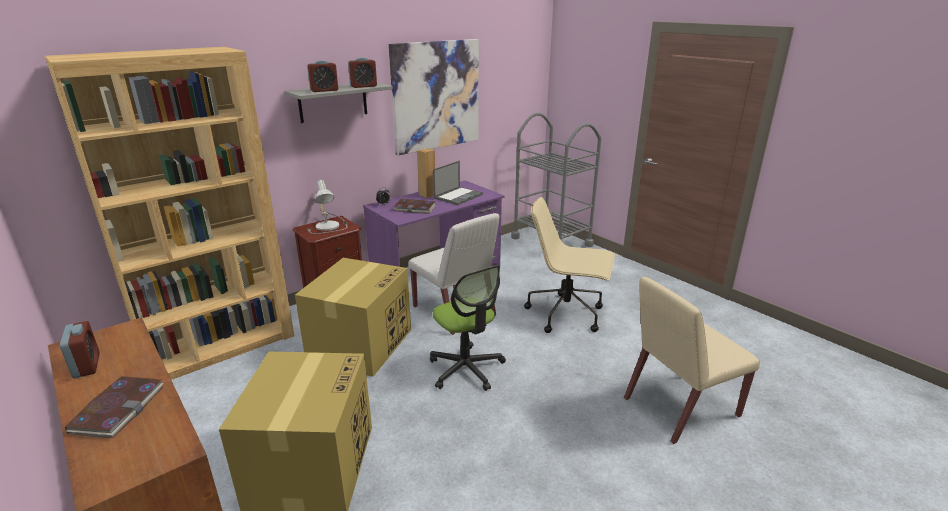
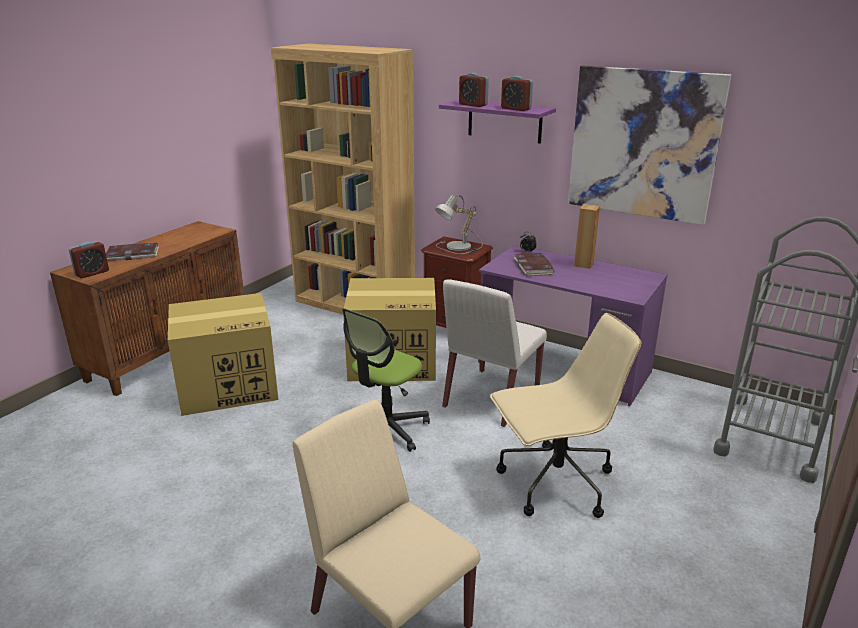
camera: 70 degrees right, 0 degrees up
alarm clock [60,321,100,379] -> alarm clock moved to [69,241,109,278]
grey shelf [284,82,393,123] -> purple shelf [439,99,556,144]
laptop [433,161,483,205] -> none
beige office chair [524,197,615,333] -> beige office chair turned 75 degrees clockwise [490,313,641,518]

